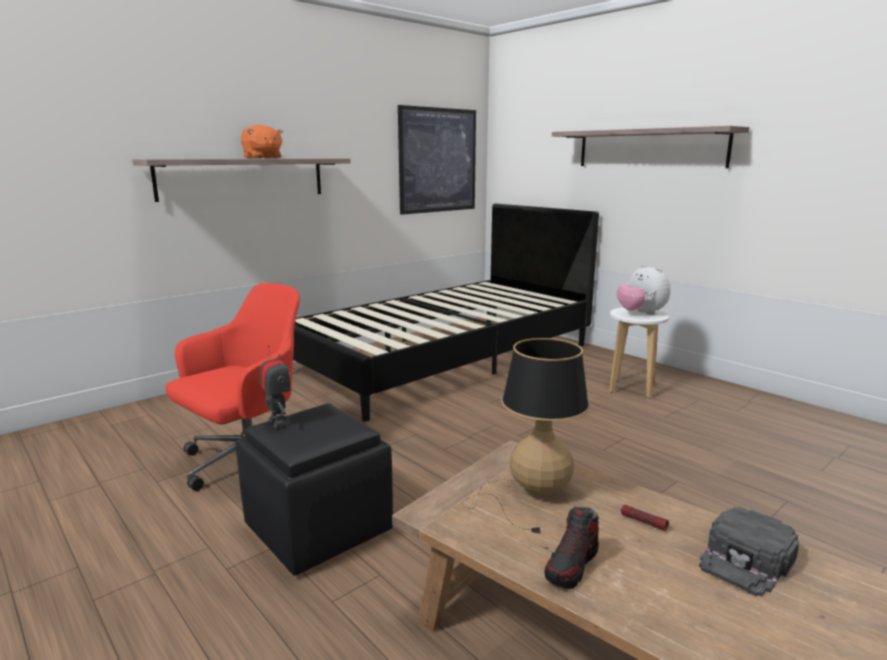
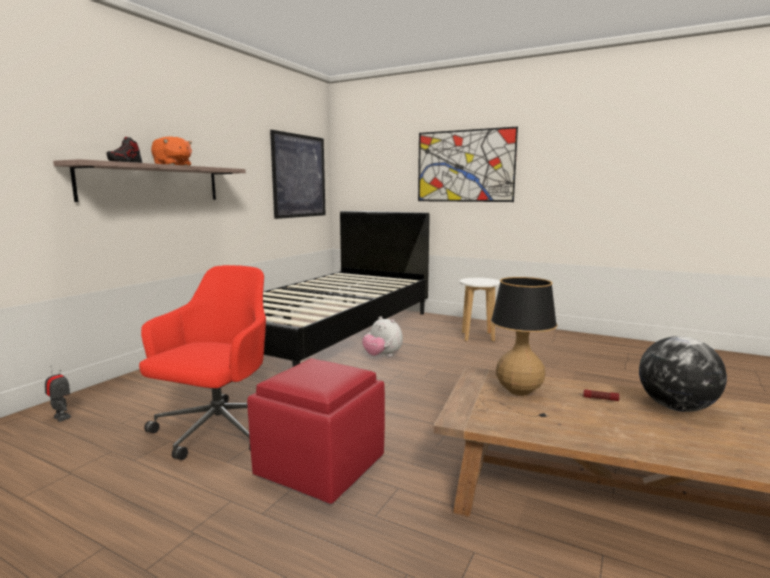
camera: 20 degrees left, 5 degrees down
black ottoman [236,403,393,576] -> red ottoman [247,358,385,504]
toy robot [259,345,291,429] -> toy robot moved to [45,366,71,422]
shoe [544,507,599,589] -> shoe moved to [107,137,142,163]
shelf [552,126,750,168] -> picture [418,126,518,202]
plush toy [617,264,670,315] -> plush toy moved to [362,316,403,357]
black cap [699,507,799,597] -> globe [639,336,727,412]

